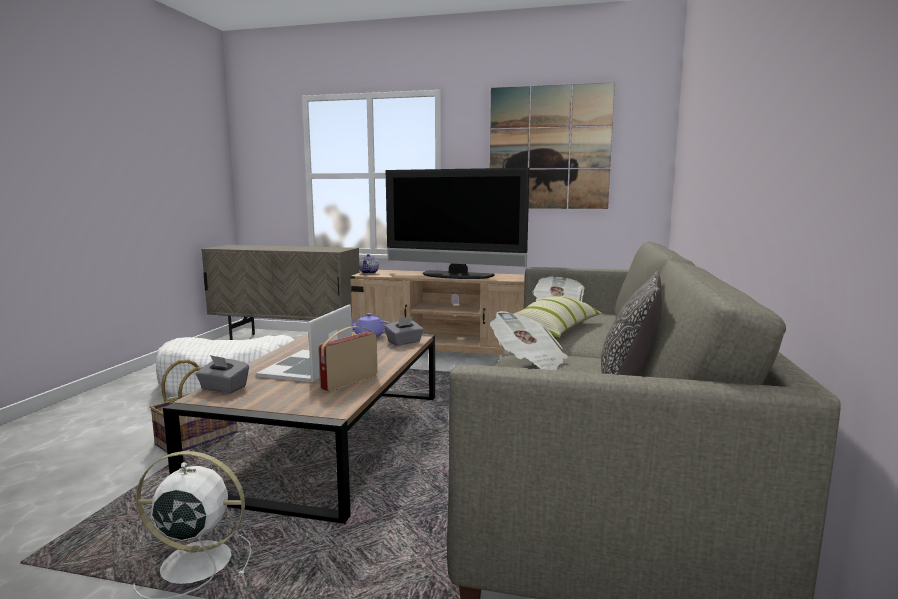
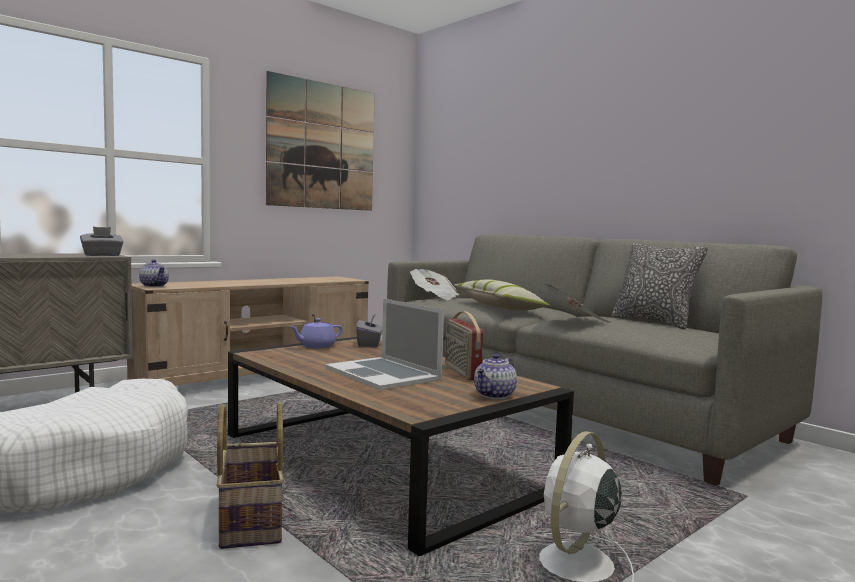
camera: 55 degrees left, 5 degrees down
grey tissue box [195,355,249,393] -> grey tissue box moved to [80,227,124,256]
television [386,168,530,279] -> none
none -> teapot [474,354,517,399]

